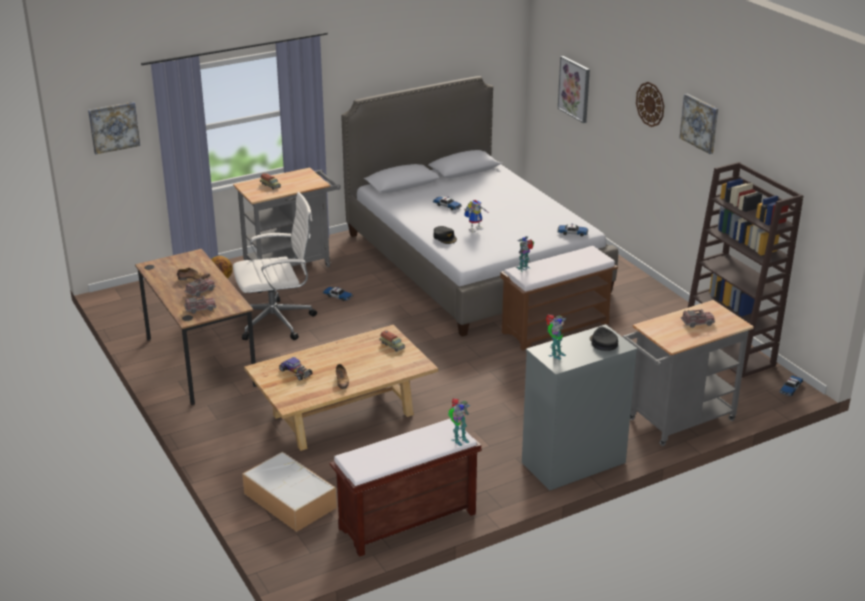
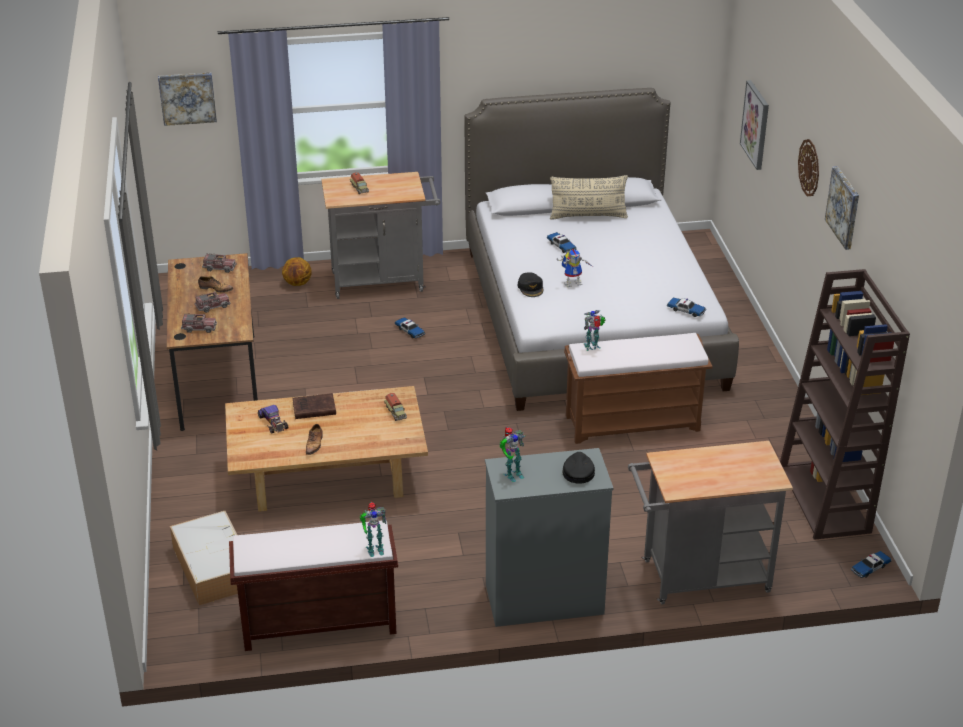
camera: 20 degrees right, 5 degrees up
white office chair [233,192,317,340] -> none
toy truck [681,309,715,328] -> toy truck moved to [202,253,236,273]
none -> brown book [292,393,336,419]
none -> beige pillow [550,175,628,220]

